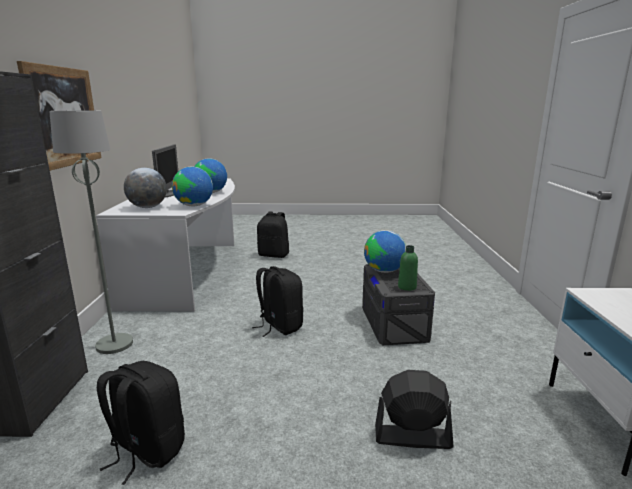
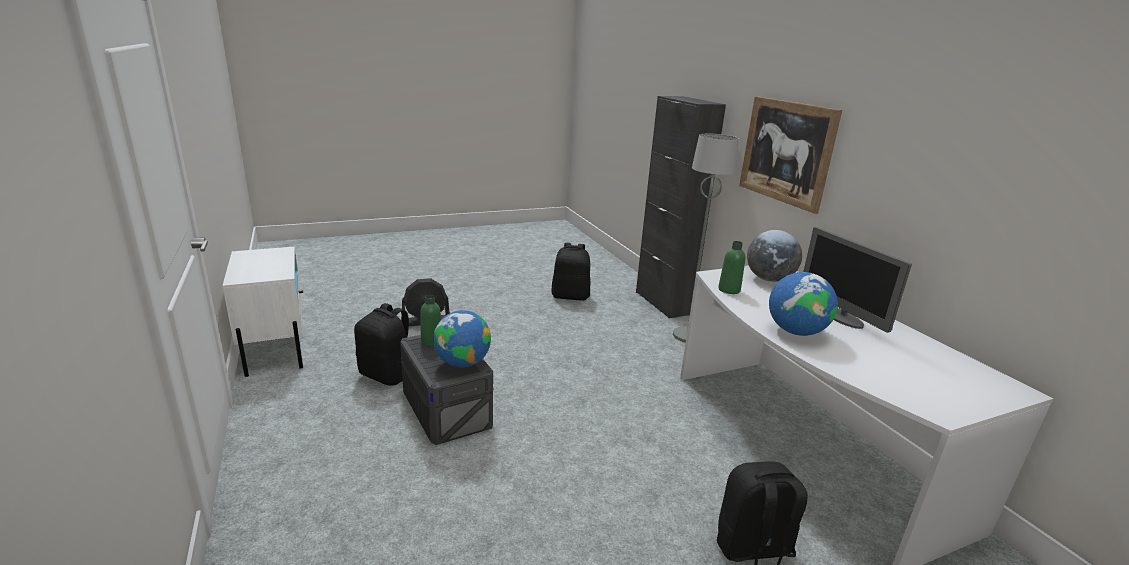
camera: 155 degrees right, 5 degrees up
globe [172,167,213,206] -> green bottle [718,241,745,294]
black backpack [252,266,303,337] -> black backpack moved to [354,303,409,386]

